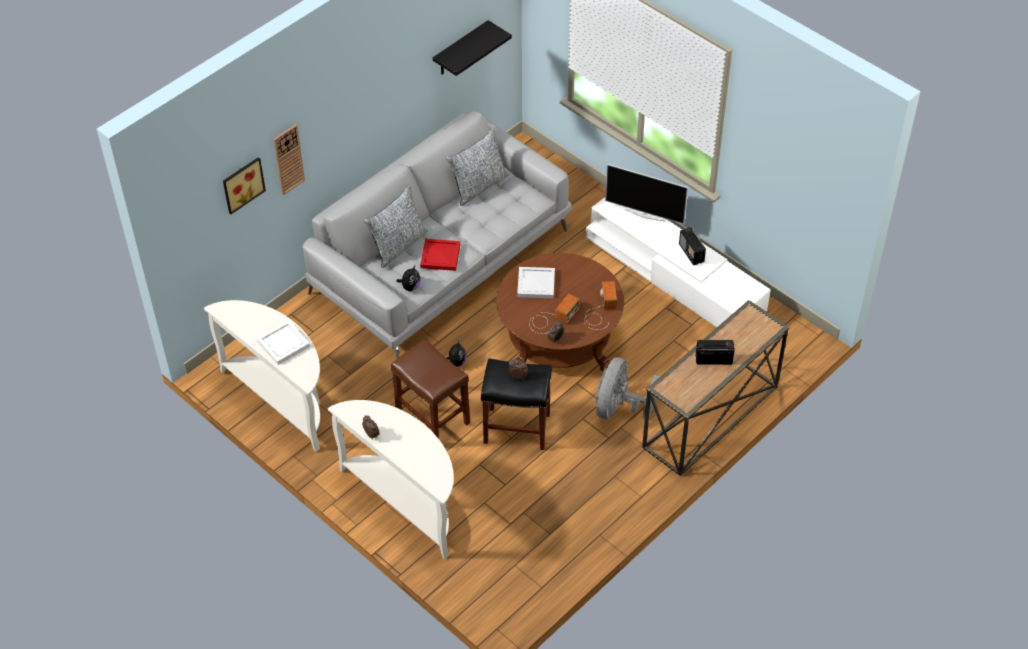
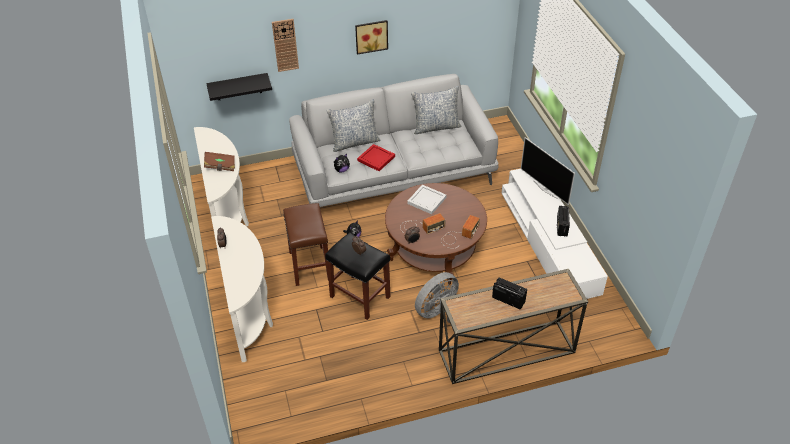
camera: 30 degrees right, 5 degrees down
picture [223,157,266,214] -> picture moved to [355,20,388,55]
white tray [257,320,310,365] -> brown book [204,152,235,171]
black shelf [433,20,512,76] -> black shelf moved to [206,73,272,101]

